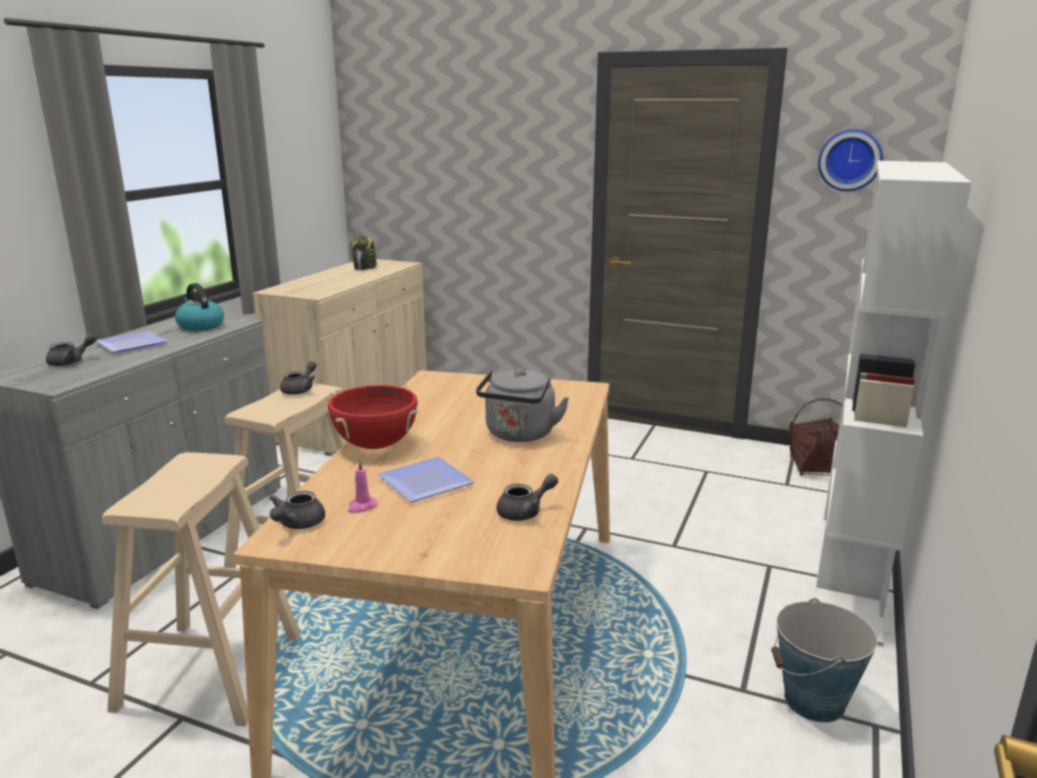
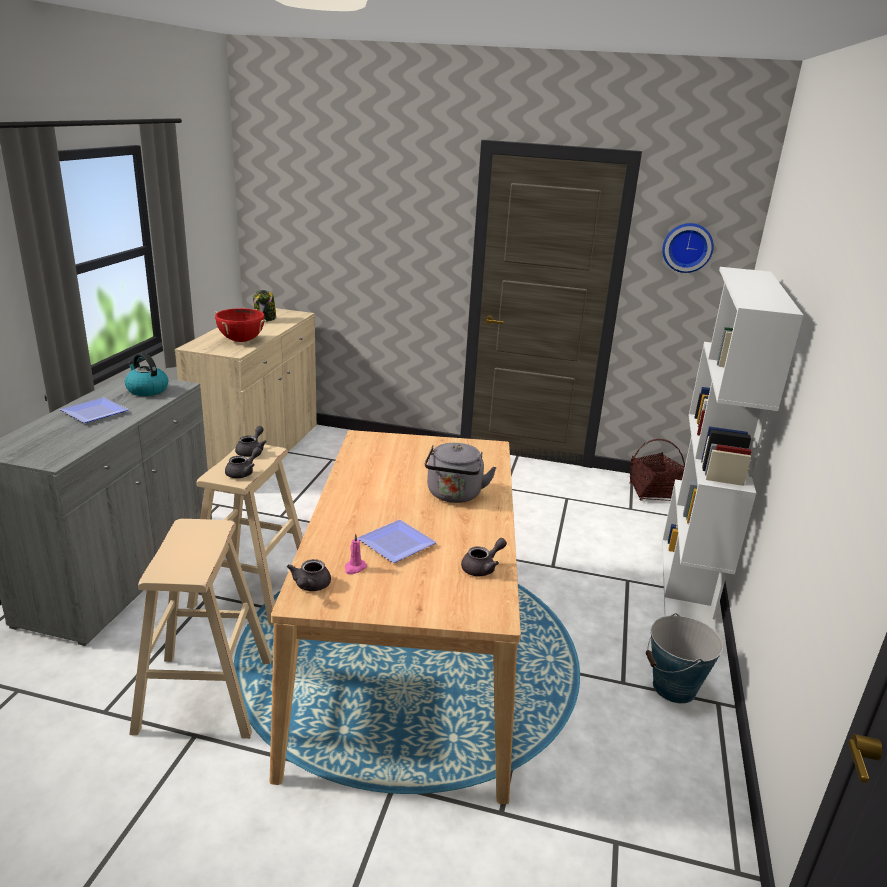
camera: 10 degrees left, 5 degrees up
grey teapot [46,334,97,366] -> grey teapot moved to [225,447,262,478]
red cooking pot [328,385,419,449] -> red cooking pot moved to [214,308,266,342]

